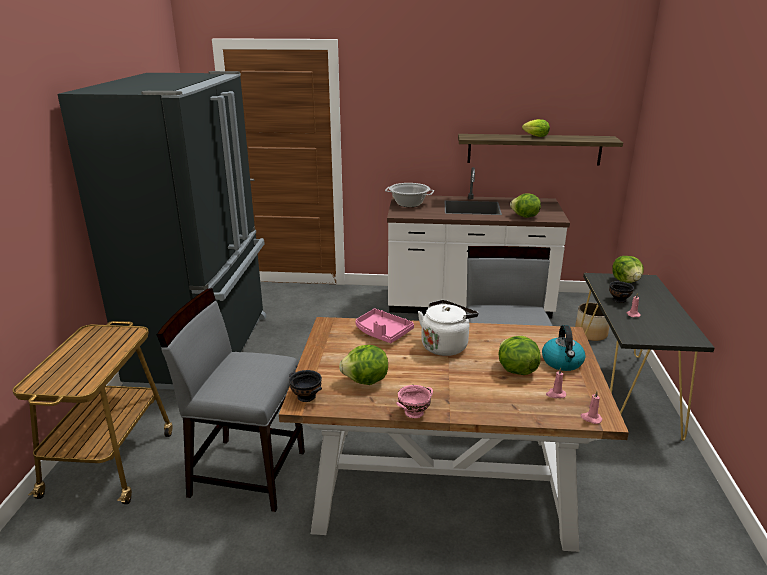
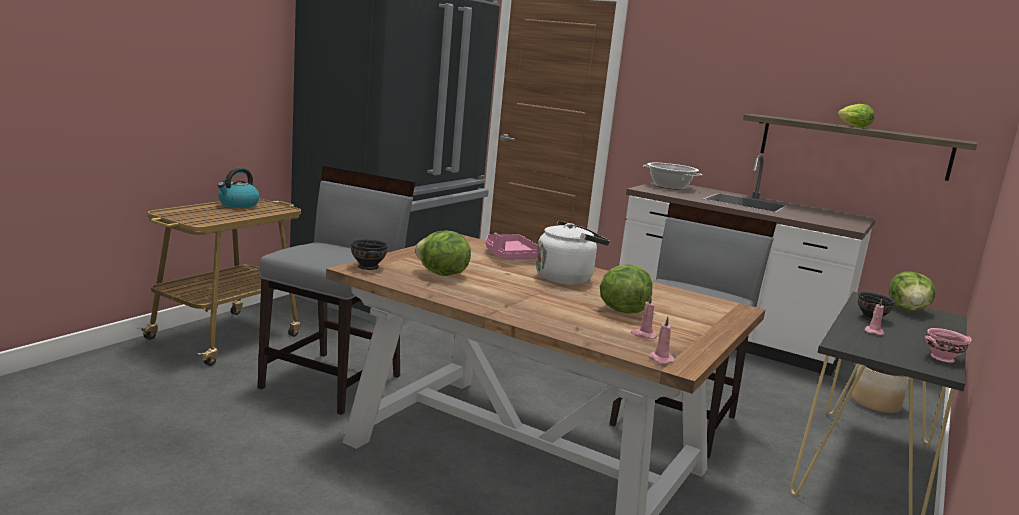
camera: 25 degrees right, 10 degrees down
grey chair [157,288,305,512] -> grey chair turned 75 degrees clockwise [258,166,415,415]
pink bowl [396,385,433,418] -> pink bowl moved to [925,328,972,363]
lettuce [510,193,541,218] -> none
kettle [542,325,586,371] -> kettle moved to [218,168,260,208]

